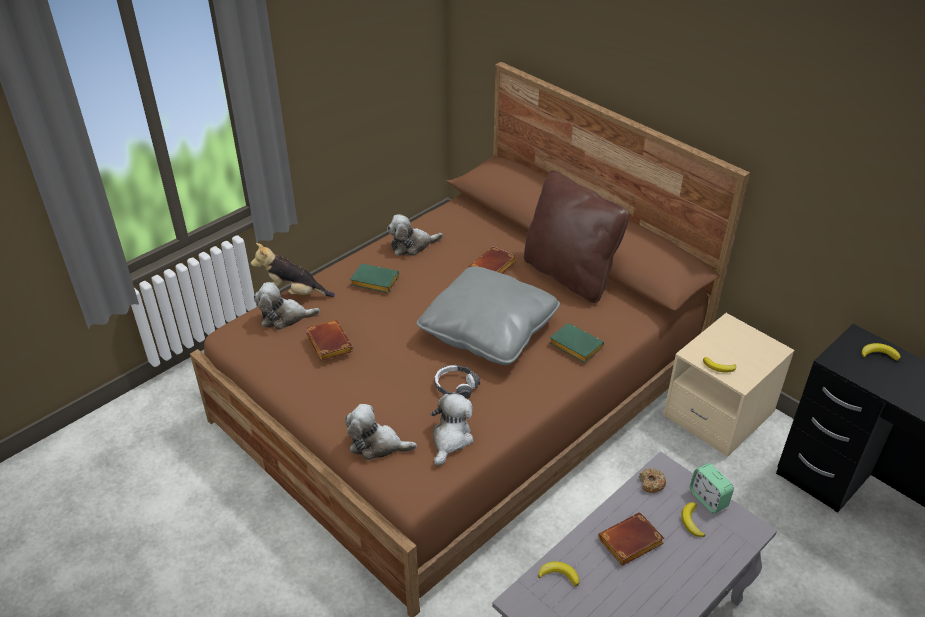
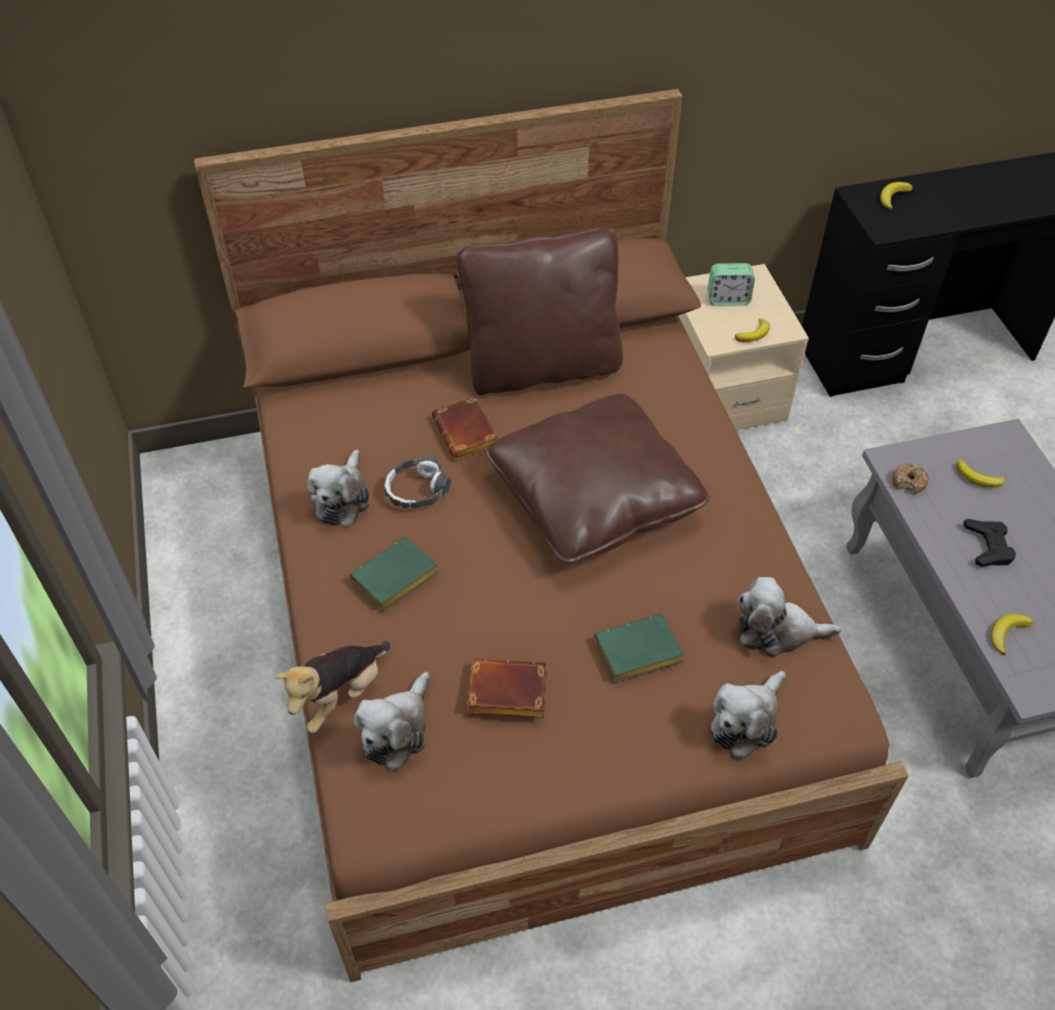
camera: 60 degrees left, 10 degrees up
grey pillow [416,267,560,365] -> brown pillow [485,394,709,563]
plush toy [430,394,474,466] -> plush toy turned 45 degrees counterclockwise [738,577,841,658]
headphones [434,365,480,399] -> headphones moved to [384,456,451,508]
green book [549,323,604,363] -> green book moved to [594,613,684,683]
brown book [598,512,664,566] -> black game controller [963,519,1016,567]
alarm clock [690,463,734,513] -> alarm clock moved to [708,263,755,306]

